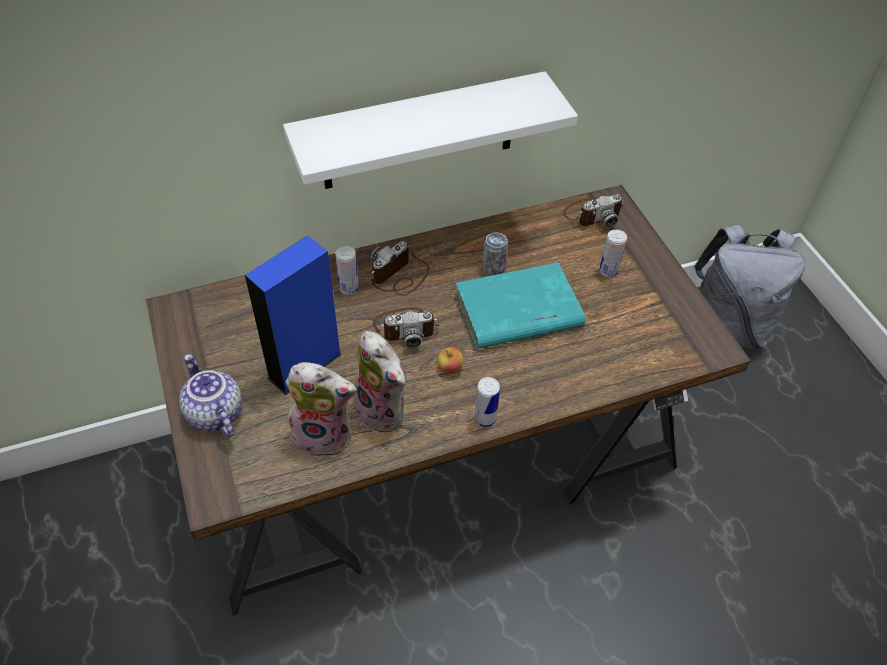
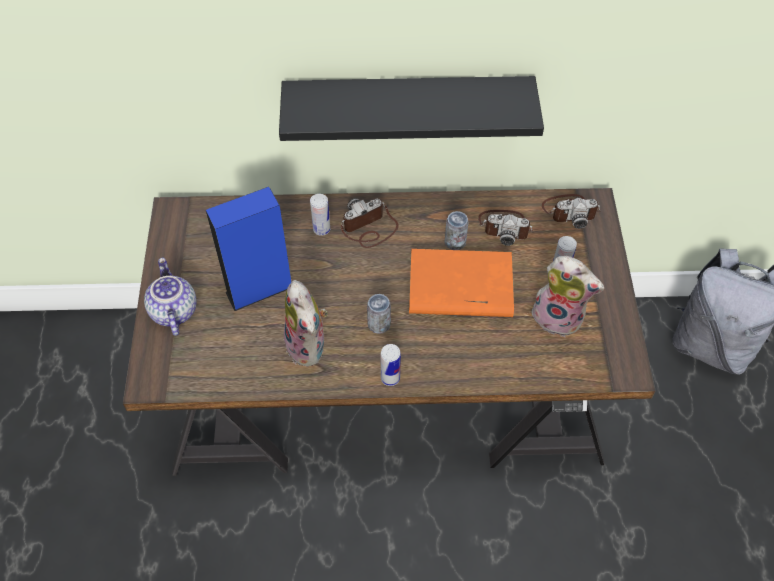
camera: 20 degrees right, 5 degrees up
white shelf [283,71,578,189] -> black shelf [279,76,544,141]
plush toy [286,362,357,457] -> plush toy moved to [532,256,604,337]
camera [373,307,439,348] -> camera moved to [478,210,534,246]
apple [438,347,463,374] -> can [367,294,391,334]
turquoise book [455,262,585,349] -> orange book [409,249,514,317]

